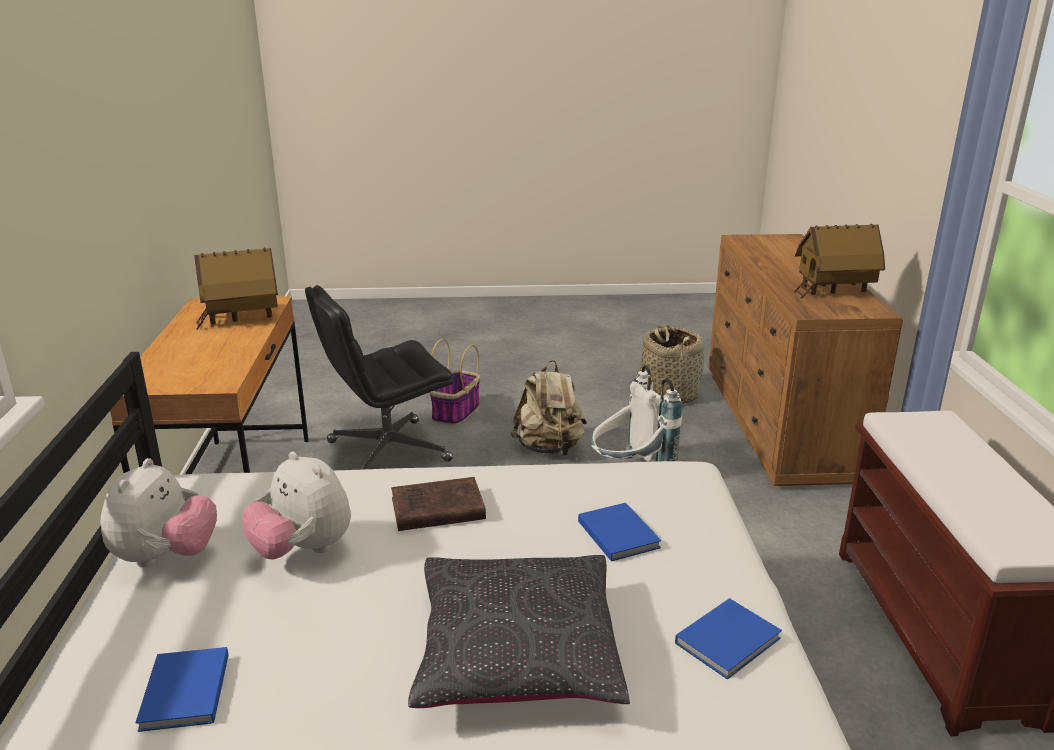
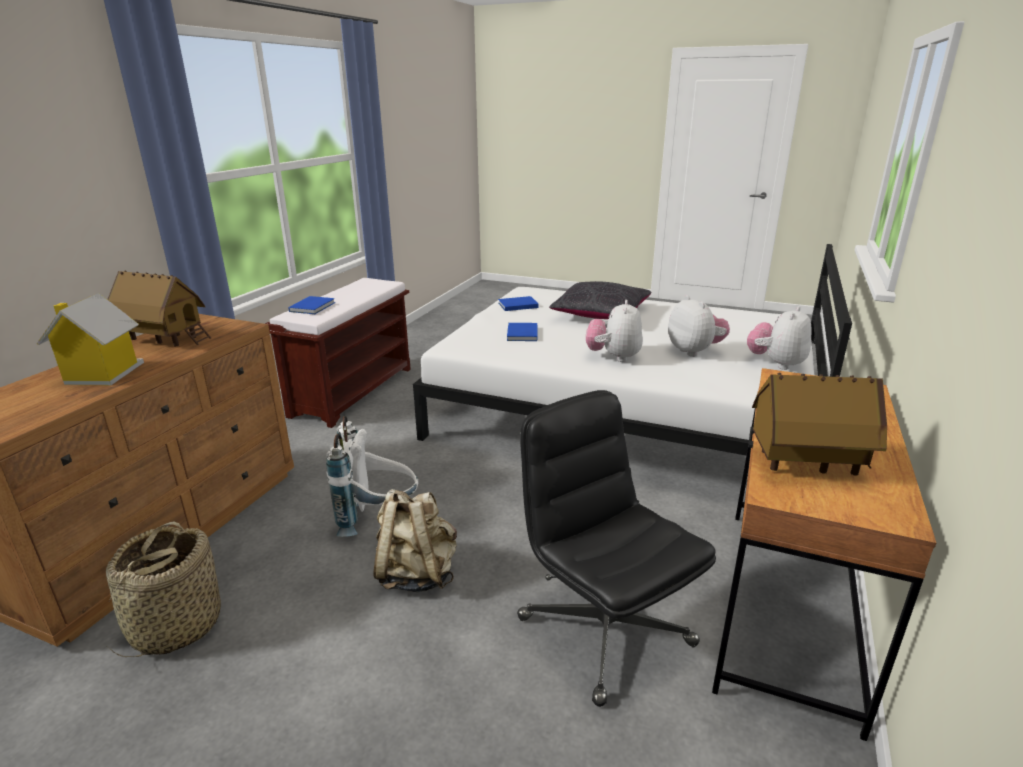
camera: 155 degrees left, 0 degrees up
blue book [135,647,228,732] -> blue book moved to [288,296,335,314]
black office chair [305,285,453,470] -> black office chair turned 120 degrees counterclockwise [517,390,716,707]
brown book [391,477,486,531] -> plush toy [586,300,643,362]
basket [430,339,480,426] -> none
none -> toy house [37,293,144,385]

